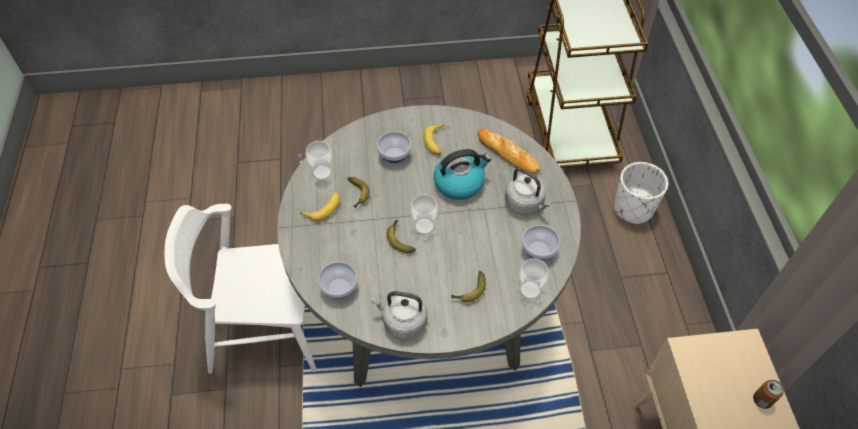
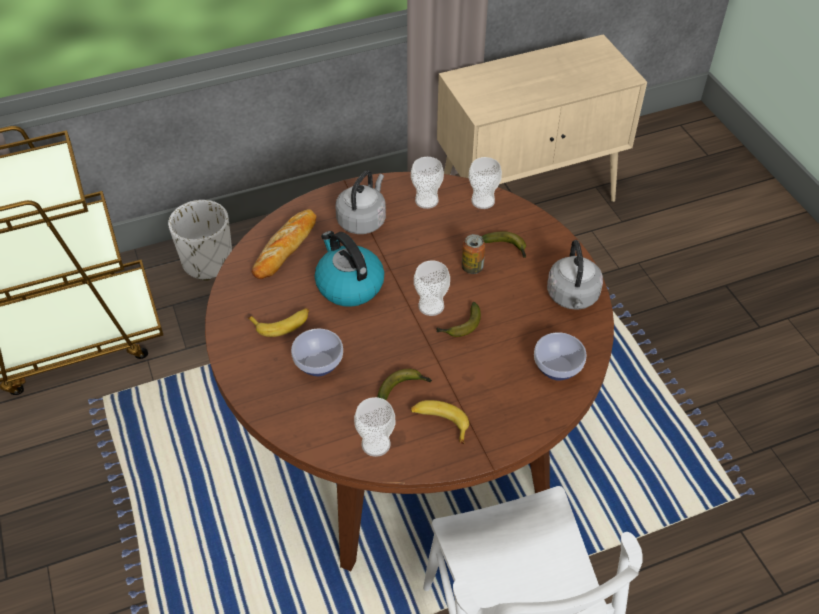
camera: 105 degrees left, 5 degrees down
grey dining table [277,105,581,387] -> brown dining table [205,172,614,571]
bowl [522,225,560,260] -> cup [411,157,444,209]
can [753,380,784,409] -> can moved to [462,234,485,274]

